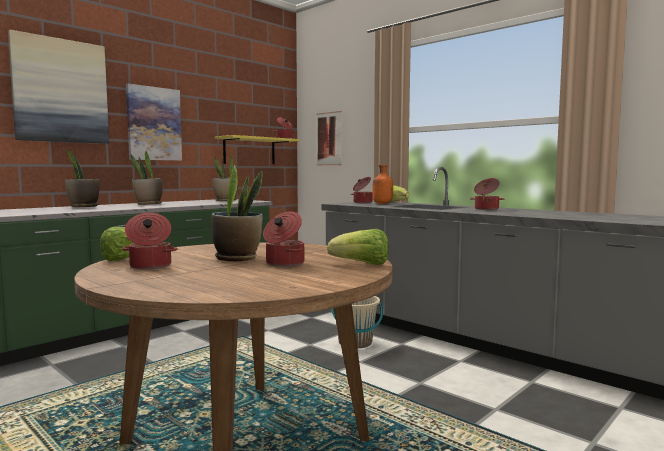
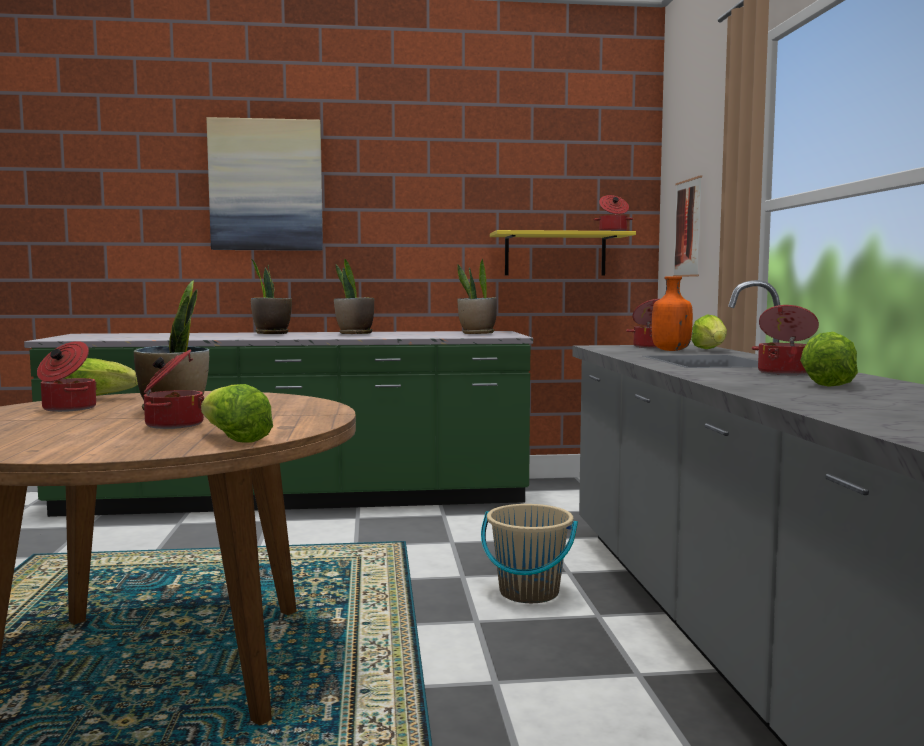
camera: 40 degrees right, 0 degrees up
picture [126,84,182,161] -> none
none -> lettuce [800,332,858,387]

